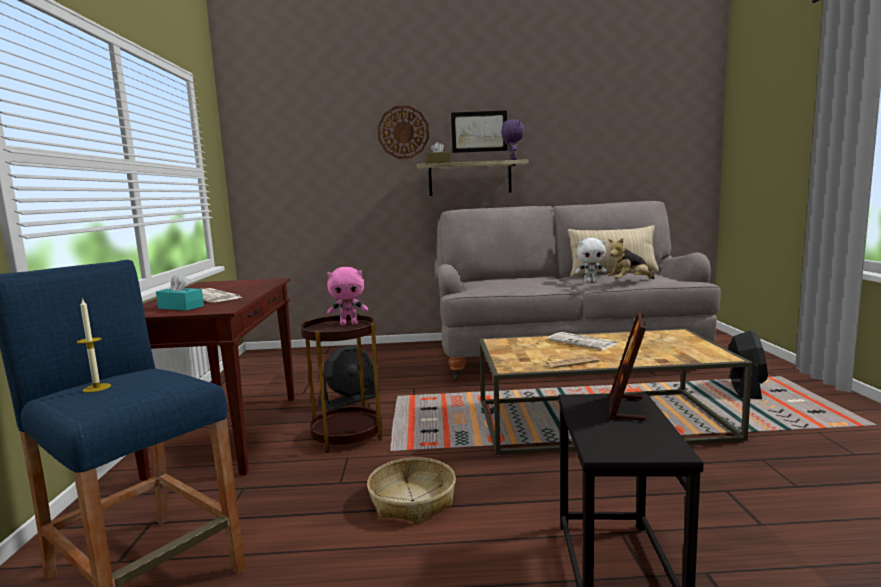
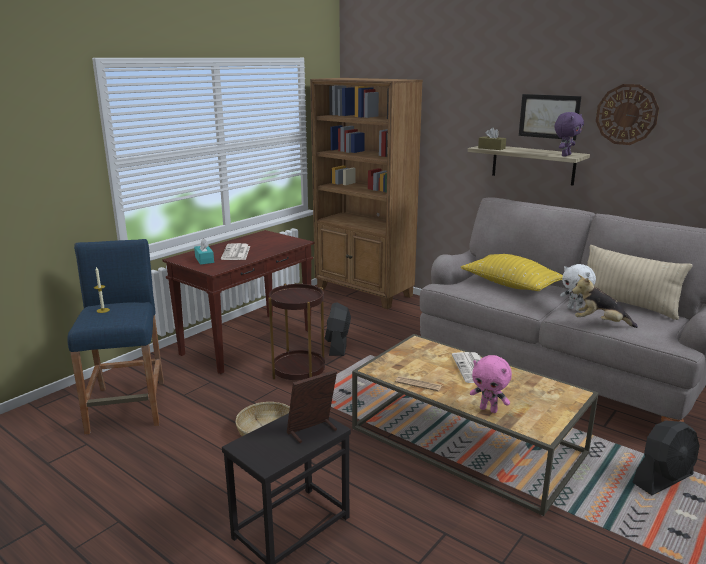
camera: 40 degrees right, 10 degrees up
black fan [319,345,376,411] -> black fan turned 90 degrees clockwise [325,302,351,356]
pink plush toy [327,267,368,325] -> pink plush toy moved to [470,355,512,413]
wall clock [378,106,429,159] -> wall clock moved to [596,84,659,145]
none -> brown bookcase [310,78,423,309]
none -> yellow pillow [461,254,563,291]

